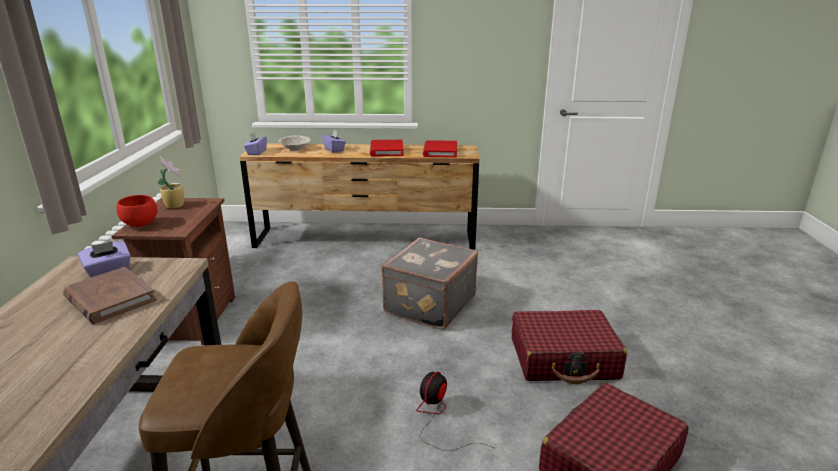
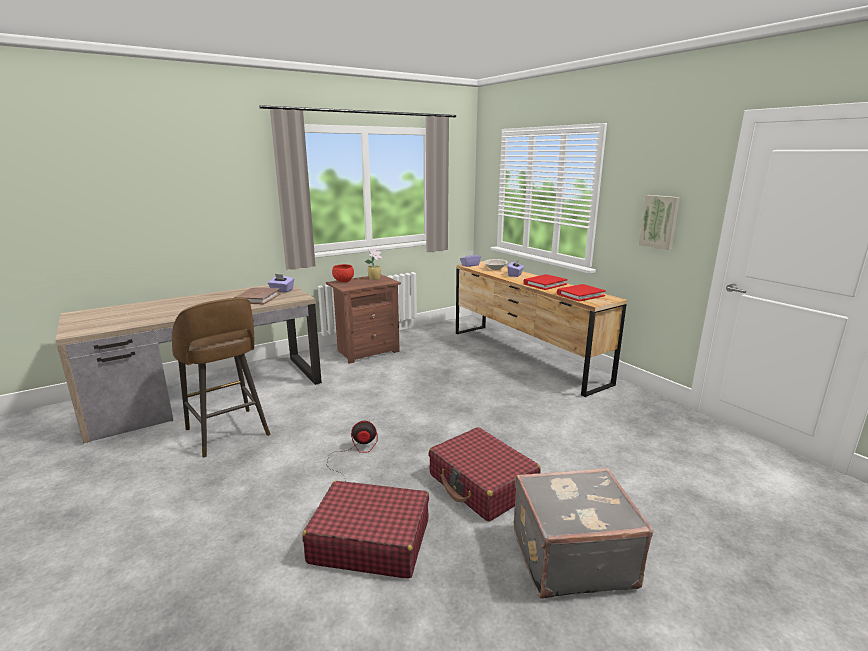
camera: 55 degrees right, 5 degrees down
grey suitcase [381,237,478,330] -> grey suitcase moved to [514,468,654,599]
none -> picture [639,195,680,250]

